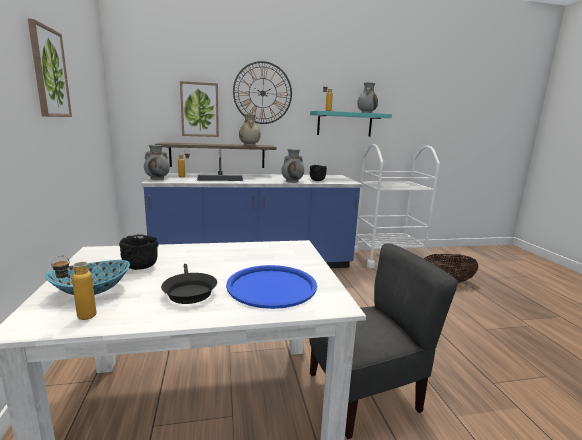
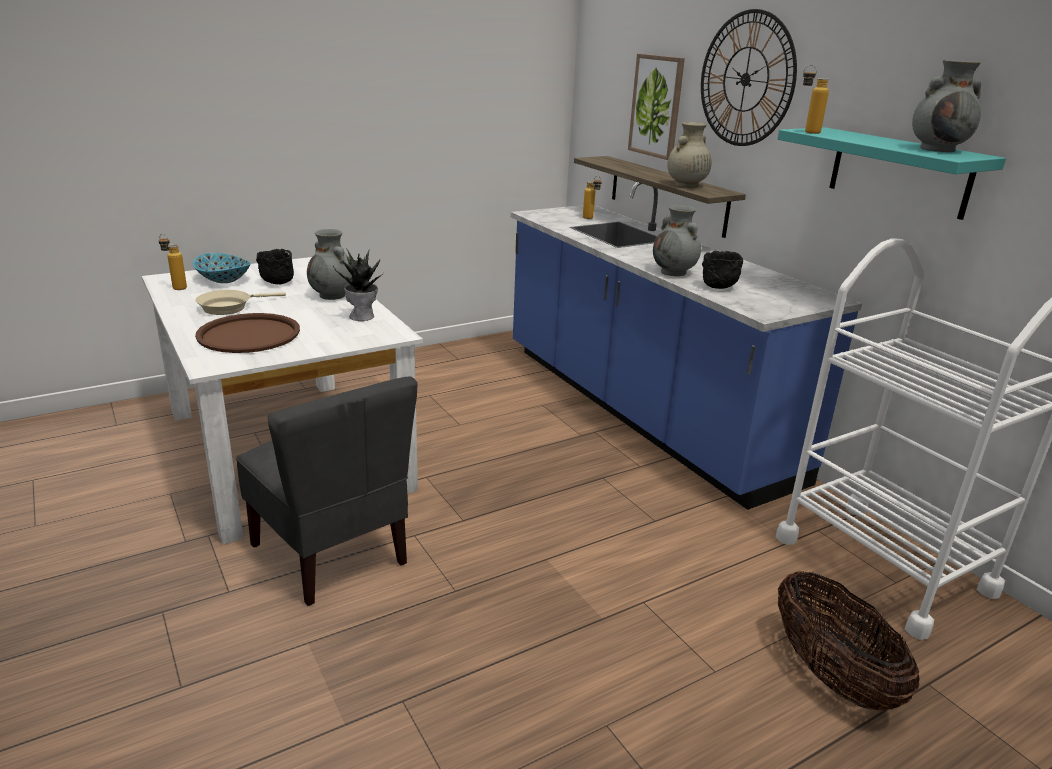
camera: 70 degrees right, 10 degrees up
picture [28,19,72,117] -> none
grey vase [144,145,170,180] -> grey vase moved to [307,229,352,300]
black frying pan [161,264,217,304] -> beige frying pan [195,290,286,315]
blue tray [226,265,317,309] -> brown tray [195,313,300,353]
none -> potted plant [333,248,383,321]

